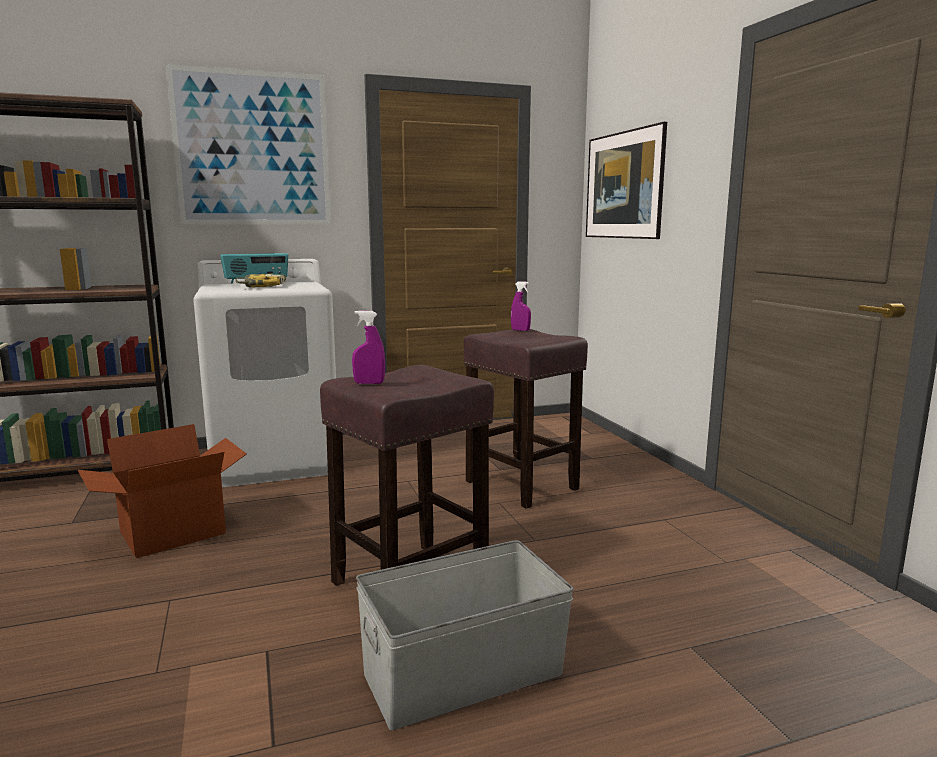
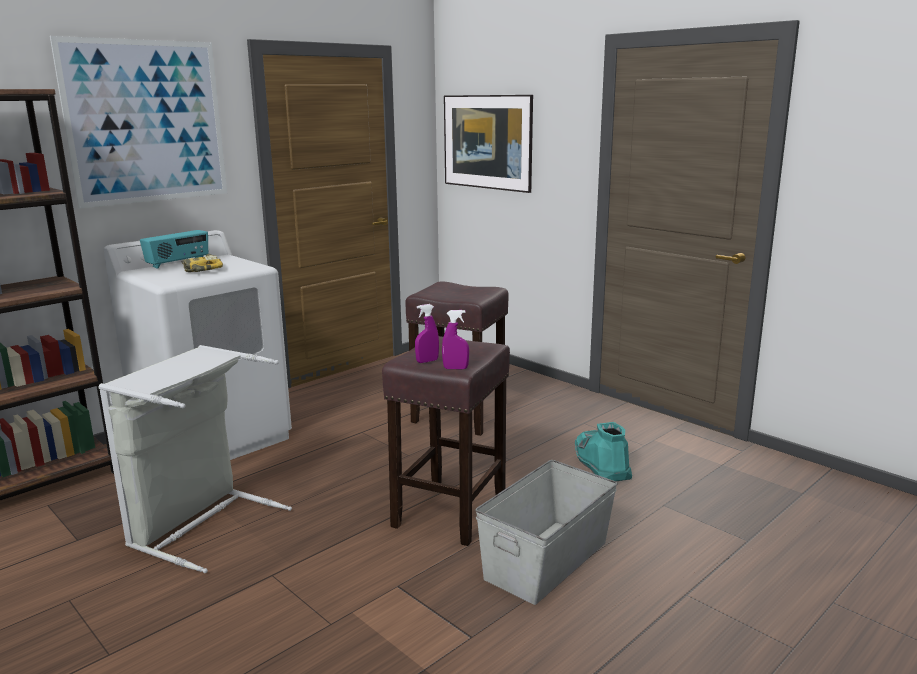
camera: 25 degrees left, 5 degrees up
cardboard box [78,424,247,558] -> grey laundry basket [98,345,292,573]
purple spray bottle [511,282,531,331] -> purple spray bottle moved to [442,310,469,370]
none -> turquoise boot [575,422,632,481]

